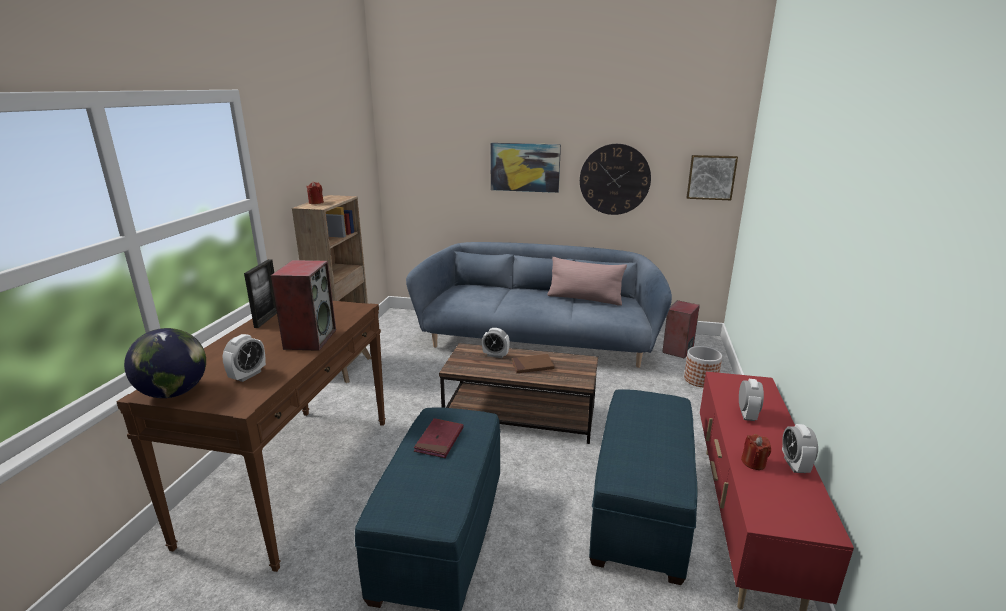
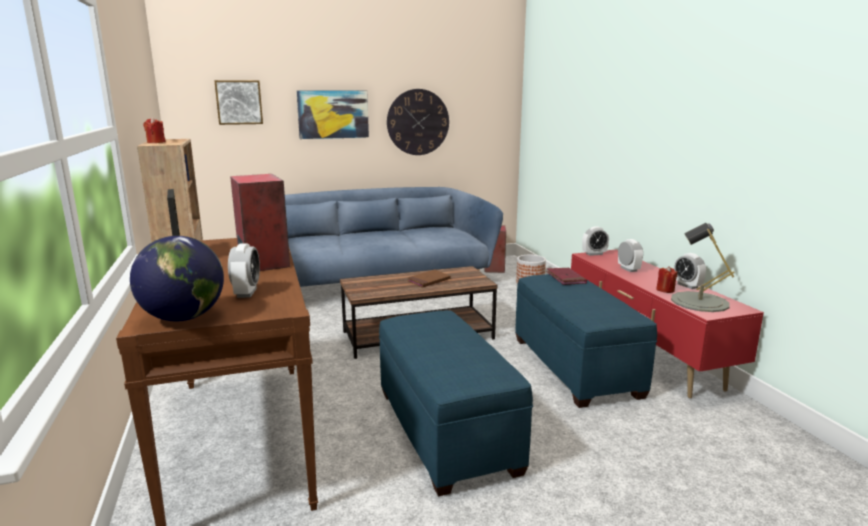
camera: 30 degrees left, 5 degrees down
red book [414,418,464,458] -> red book moved to [547,268,587,285]
alarm clock [482,328,510,358] -> alarm clock moved to [582,226,609,256]
pink pillow [547,257,627,306] -> none
picture [686,155,738,200] -> picture moved to [214,80,263,125]
none -> grey table lamp [671,223,734,312]

